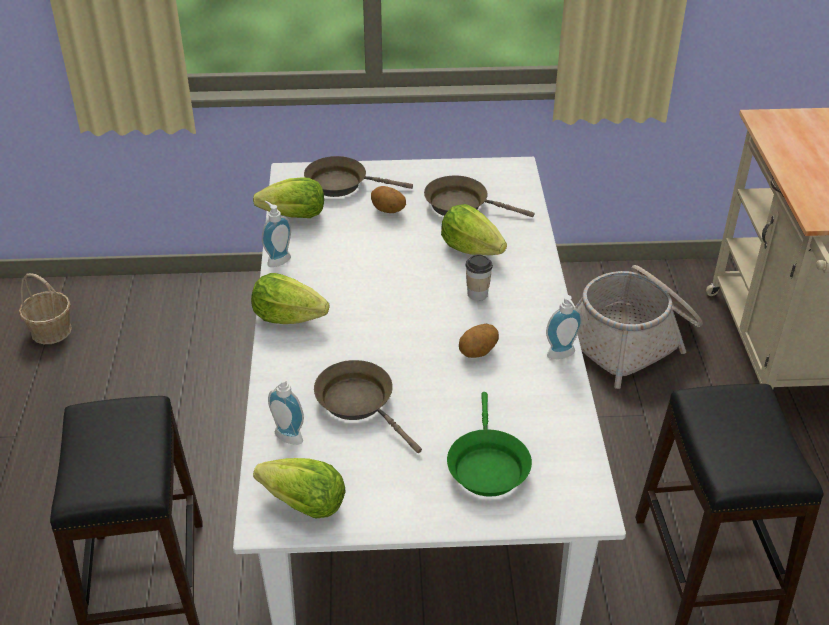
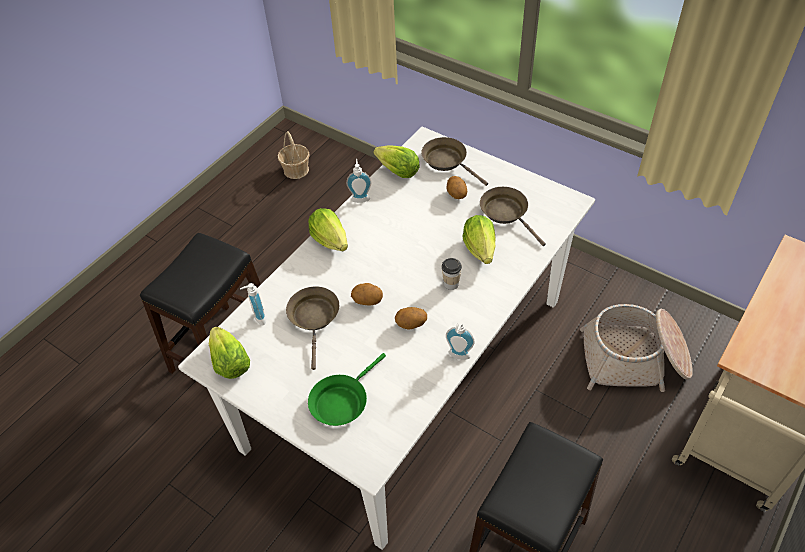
camera: 40 degrees right, 10 degrees up
none -> potato [351,283,383,305]

